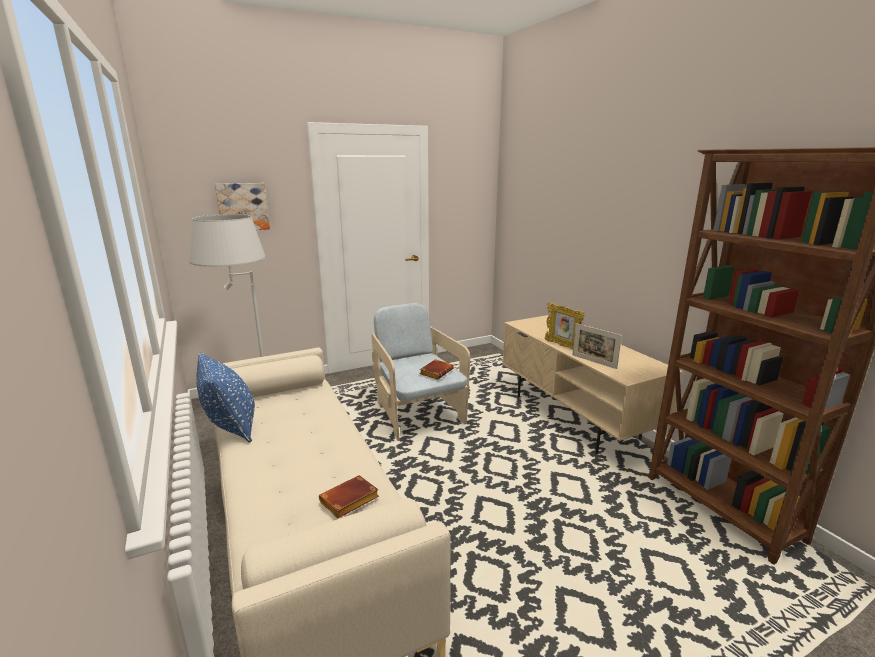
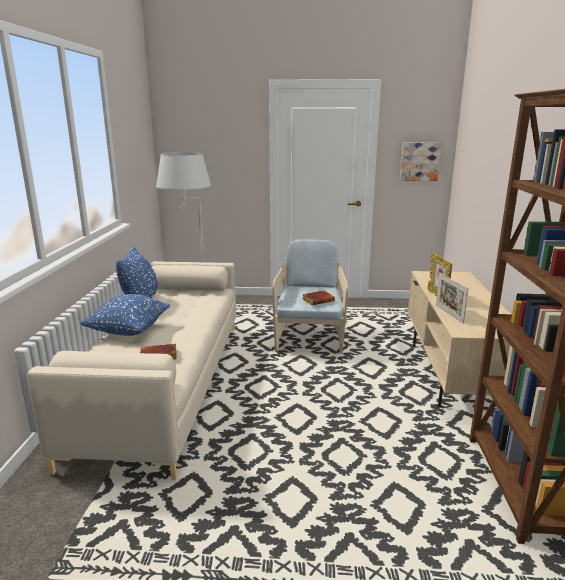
camera: 30 degrees right, 0 degrees up
picture [215,183,270,230] -> picture moved to [400,143,441,181]
none -> blue pillow [80,294,170,336]

